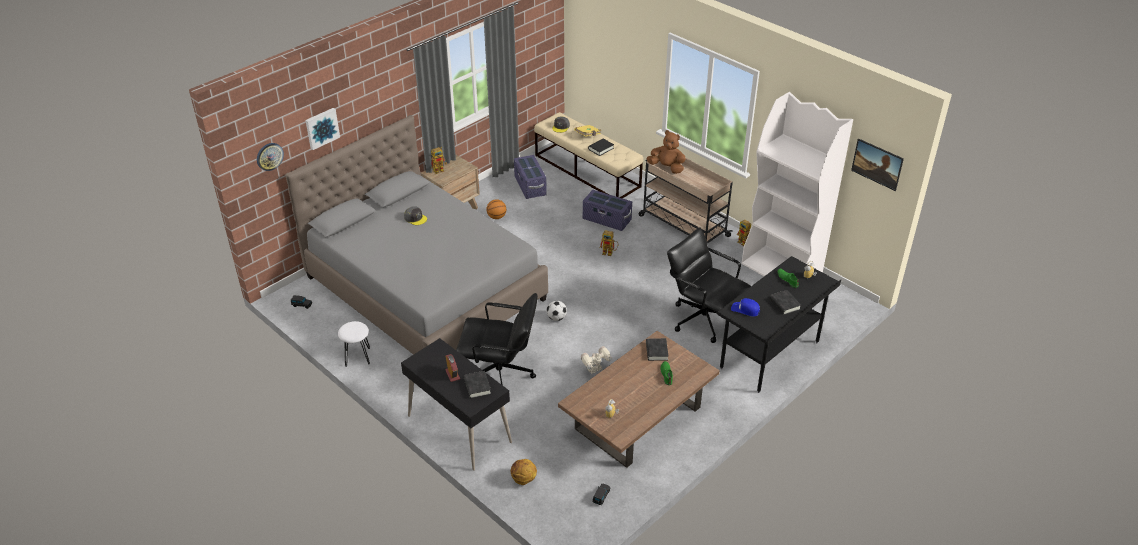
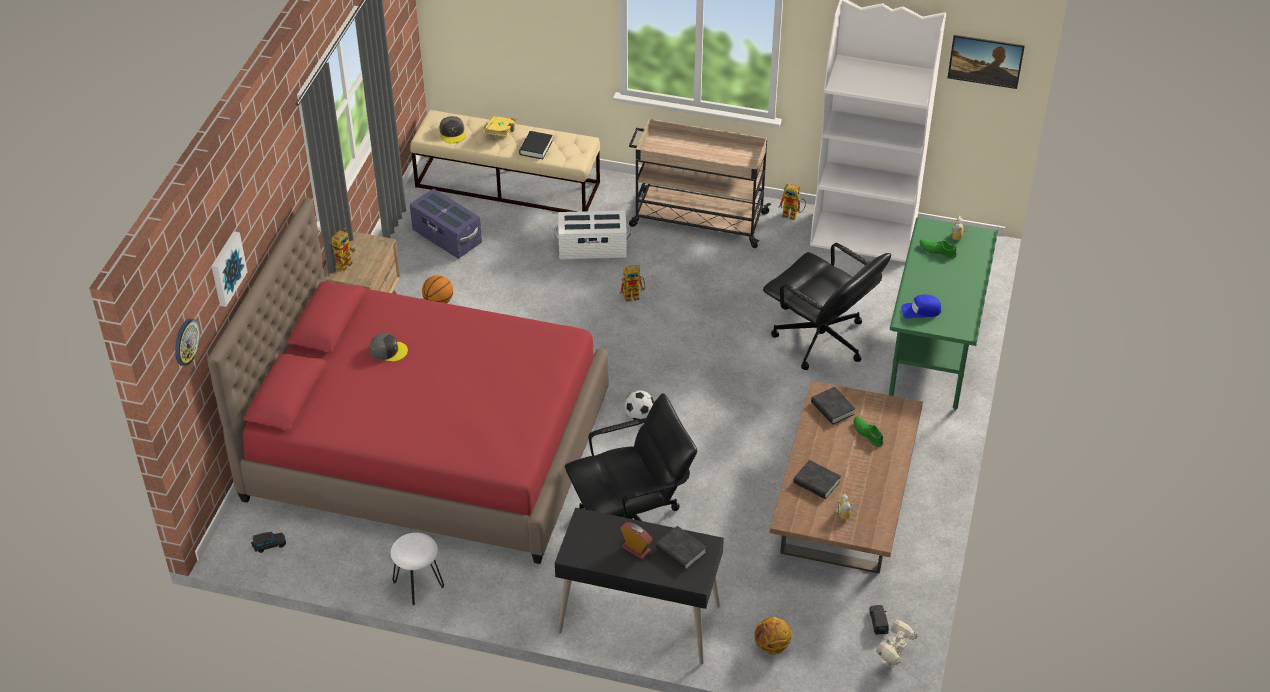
camera: 30 degrees left, 5 degrees up
grey bed [285,115,548,355] -> red bed [207,197,609,564]
toy robot [581,346,612,374] -> toy robot moved to [876,620,918,668]
purple storage box [583,190,632,231] -> white storage box [554,210,631,259]
brown plush toy [646,130,686,174] -> none
black office chair [667,228,751,343] -> black office chair turned 150 degrees counterclockwise [763,243,891,370]
black desk [717,256,841,393] -> green desk [889,217,999,411]
black book [769,290,801,315] -> black book moved to [793,460,841,499]

